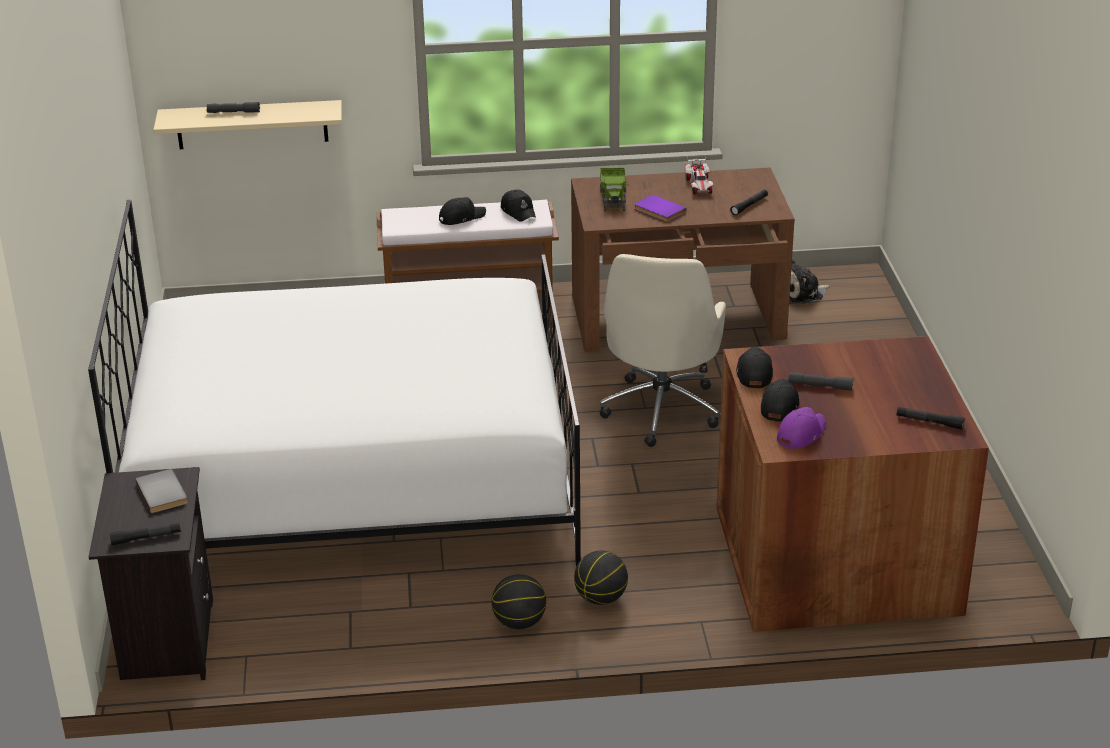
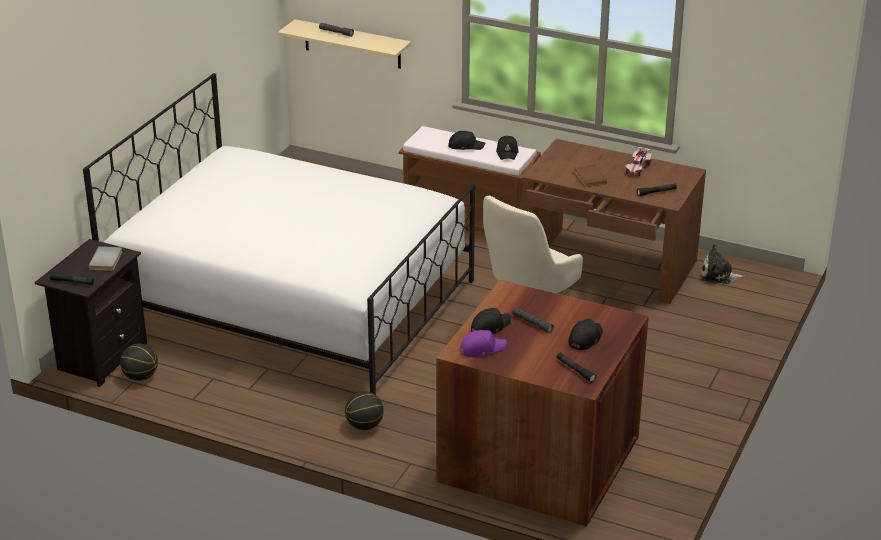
camera: 30 degrees right, 0 degrees up
basketball [491,574,546,629] -> basketball moved to [120,344,158,381]
toy truck [600,168,626,211] -> none
purple book [634,194,687,222] -> brown book [574,165,607,187]
black cap [736,347,773,388] -> black cap moved to [568,319,603,350]

